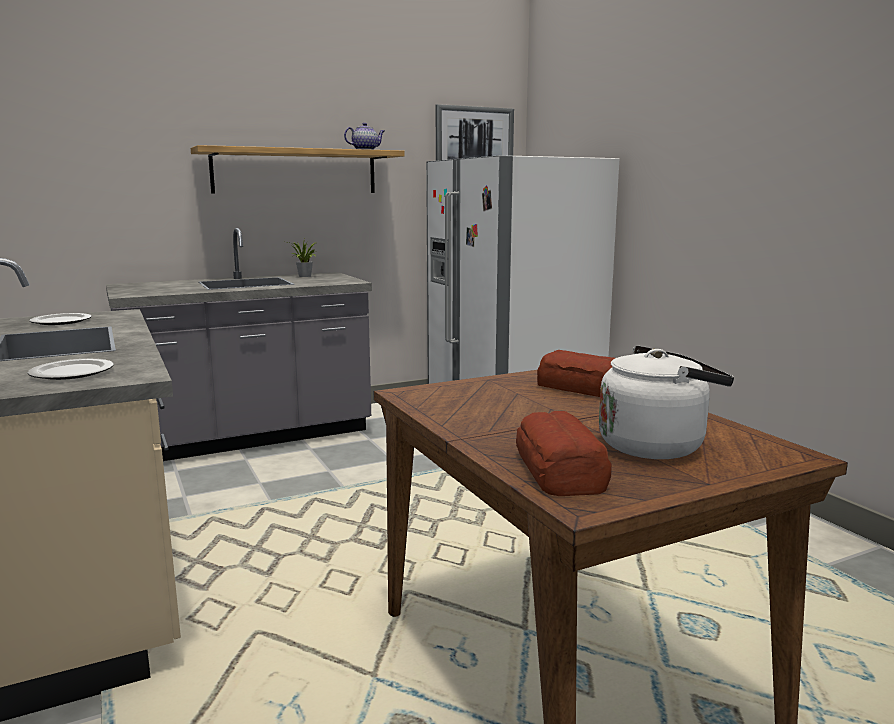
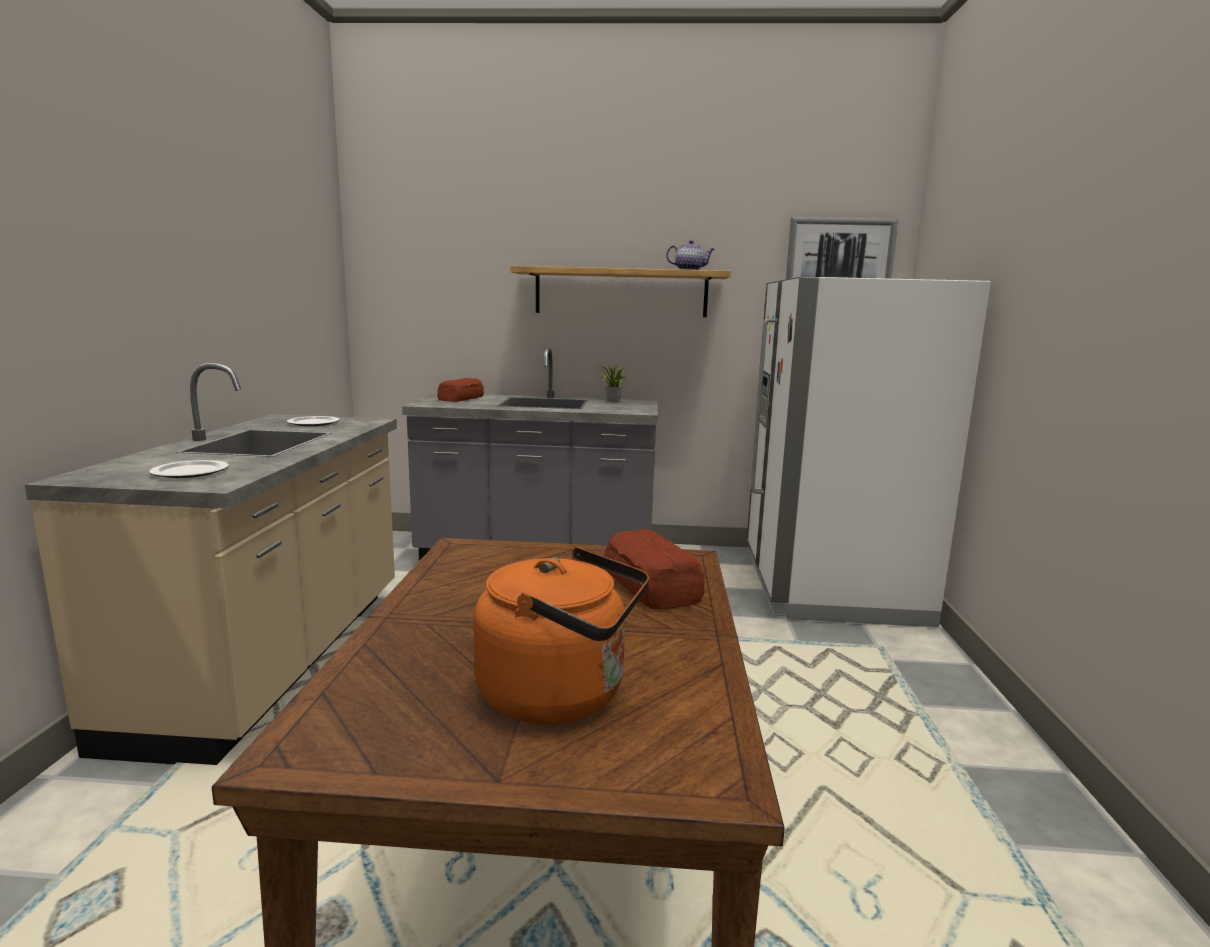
camera: 30 degrees right, 0 degrees up
bread [516,411,612,496] -> bread moved to [437,378,484,402]
white kettle [599,346,734,459] -> orange kettle [474,547,649,724]

